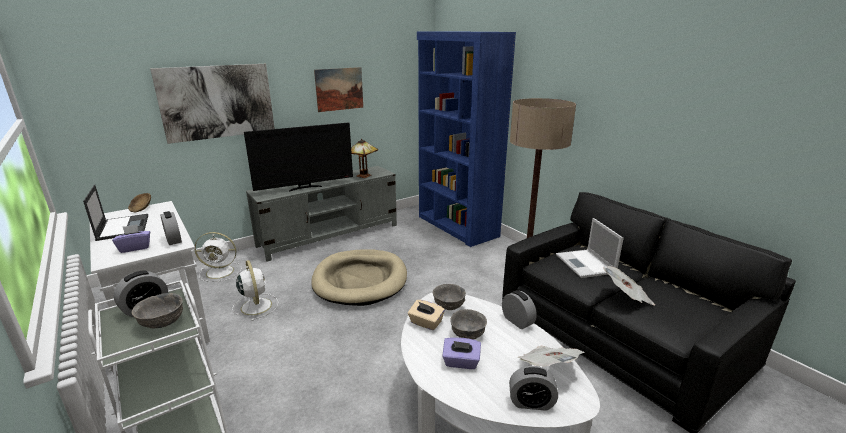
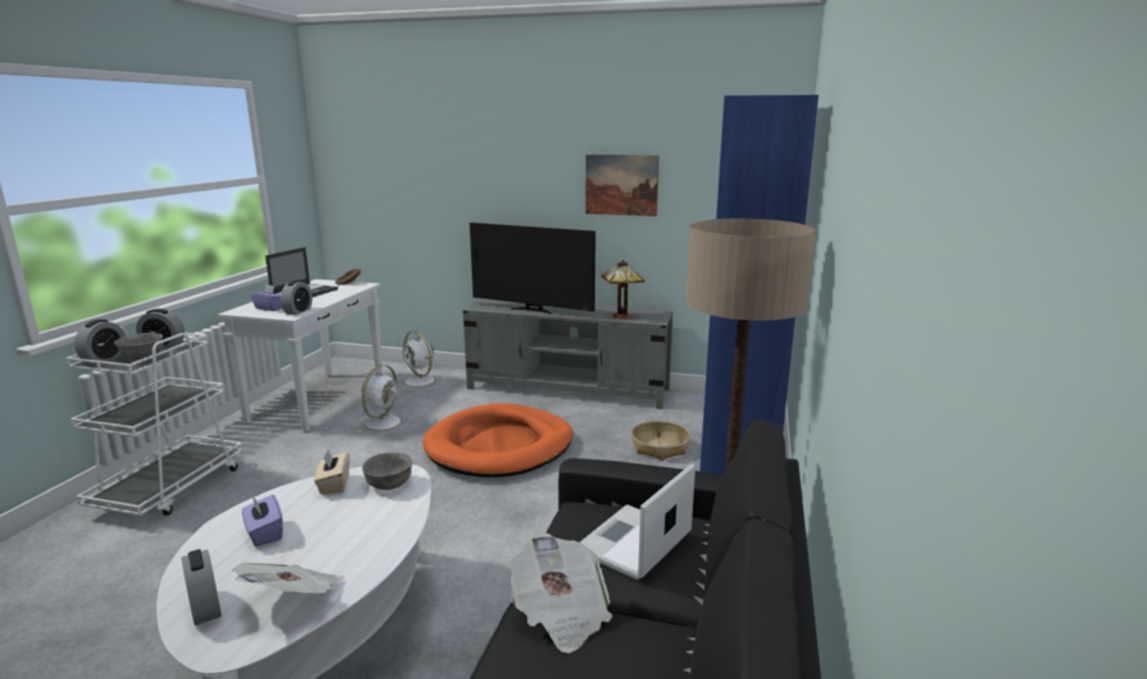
camera: 50 degrees right, 5 degrees down
picture [150,64,275,144] -> none
beige dog bed [311,249,407,306] -> orange dog bed [423,403,573,477]
grey bowl [450,309,487,340] -> none
alarm clock [502,290,537,329] -> alarm clock moved to [74,319,125,361]
none -> basket [631,421,690,461]

